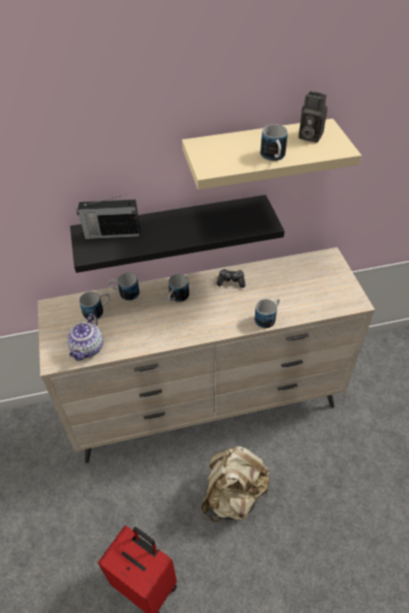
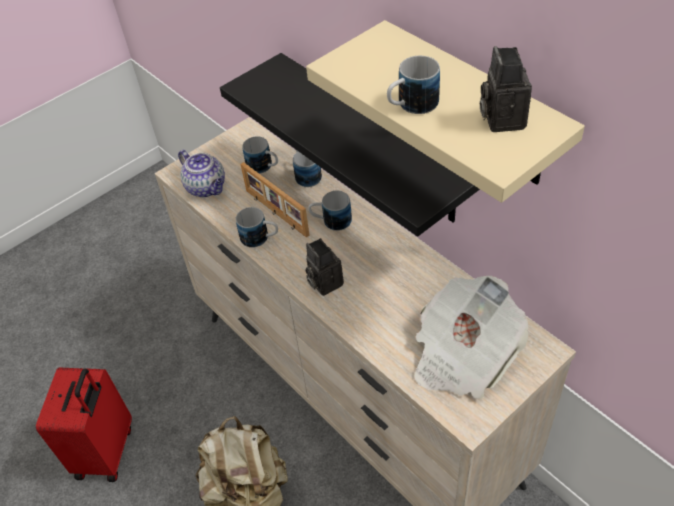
camera: 65 degrees right, 0 degrees up
teapot [67,313,103,361] -> teapot turned 120 degrees counterclockwise [178,150,225,197]
radio [76,195,140,239] -> none
game controller [216,269,245,288] -> none
mug [255,298,280,328] -> mug moved to [236,207,278,248]
none -> picture frame [240,162,309,238]
none -> camera [305,238,344,296]
none -> newspaper [414,276,529,399]

